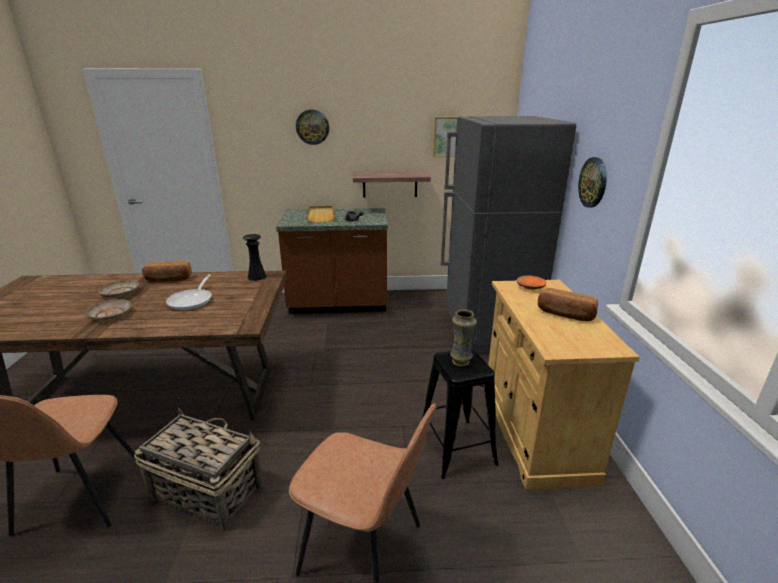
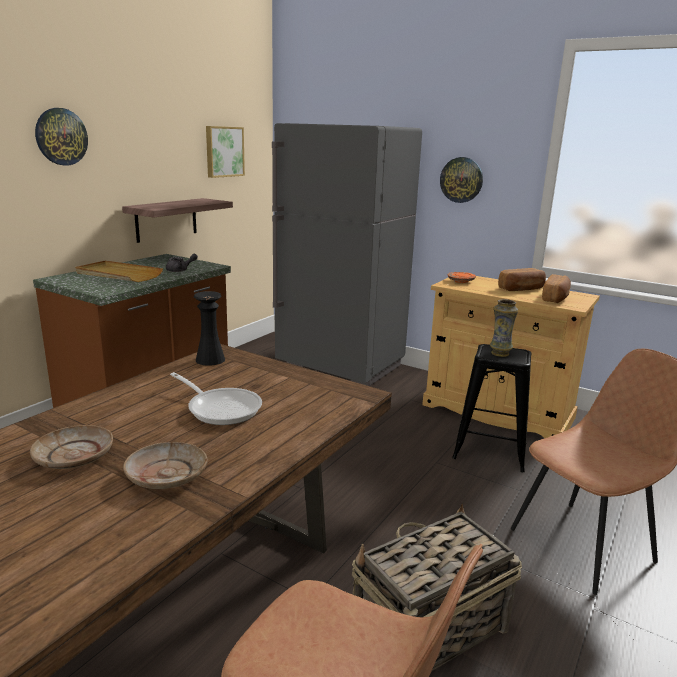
camera: 55 degrees left, 5 degrees down
bread [142,260,192,282] -> bread moved to [542,274,571,303]

